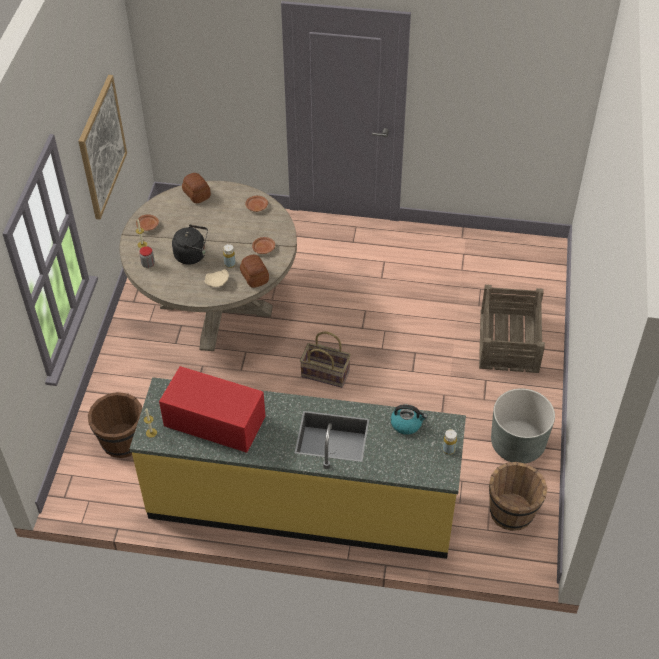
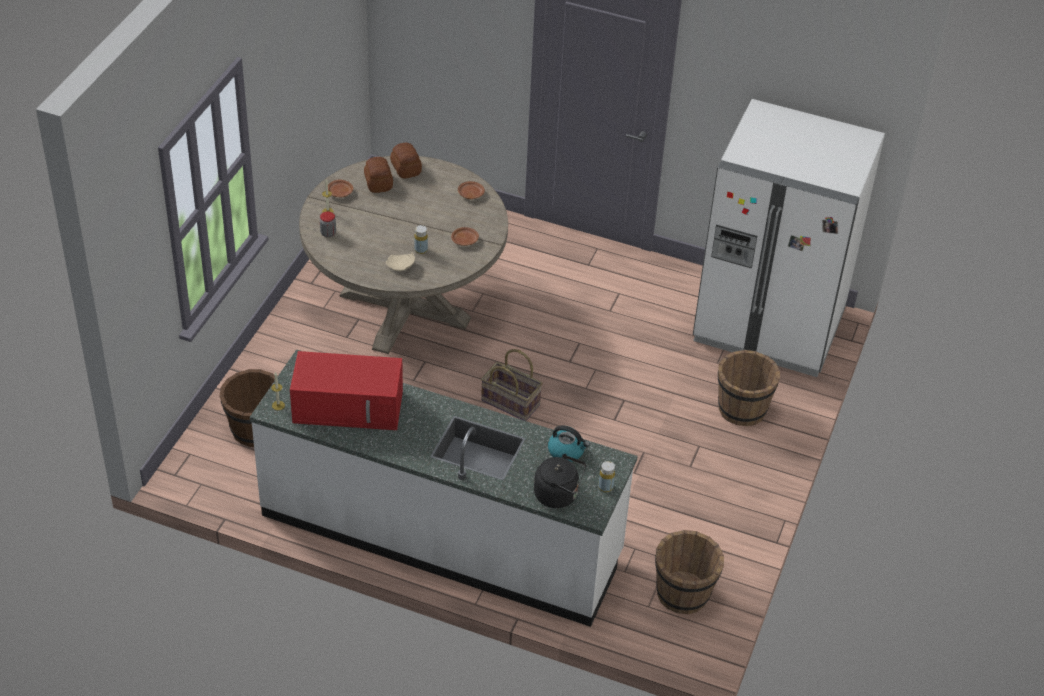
camera: 10 degrees right, 5 degrees down
picture [78,75,127,219] -> none
yellow counter [130,377,466,559] -> white counter [250,349,638,627]
red microwave [159,366,266,453] -> red microwave turned 150 degrees clockwise [290,351,403,430]
black kettle [172,225,208,265] -> black kettle moved to [534,454,586,508]
bread [240,255,269,288] -> bread moved to [364,157,393,193]
crate [479,285,545,373] -> brown bucket [718,350,780,426]
grey planter [491,388,555,464] -> none
none -> white fridge [693,99,885,377]

